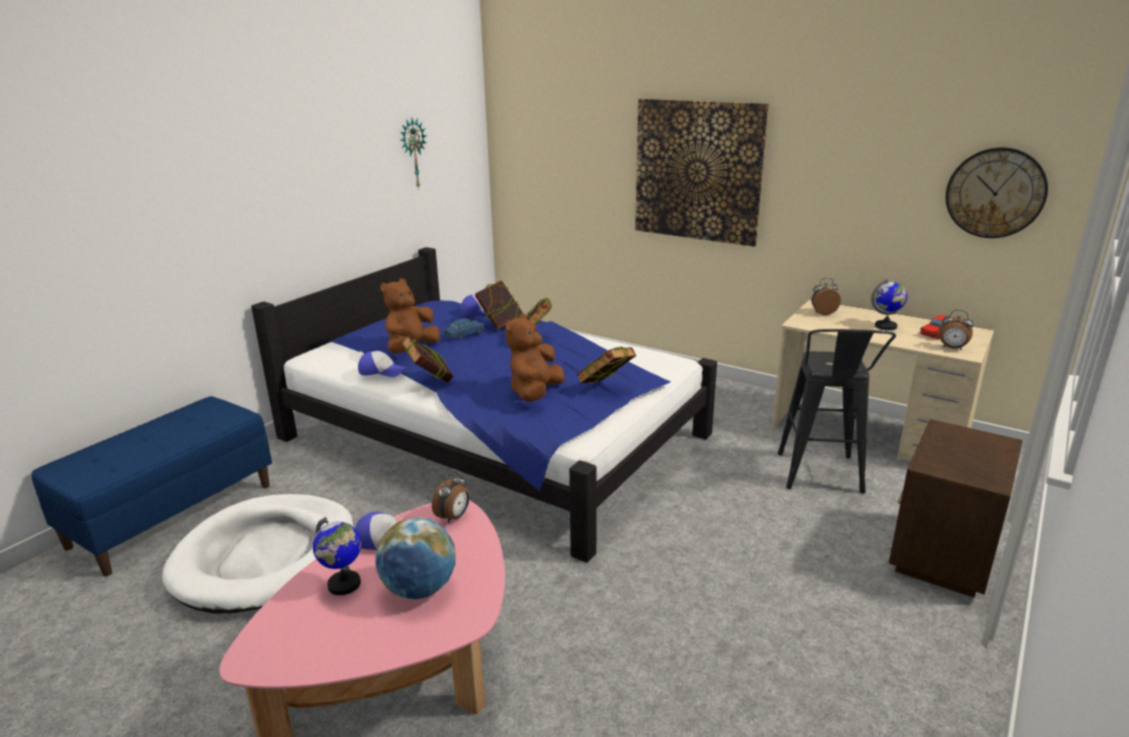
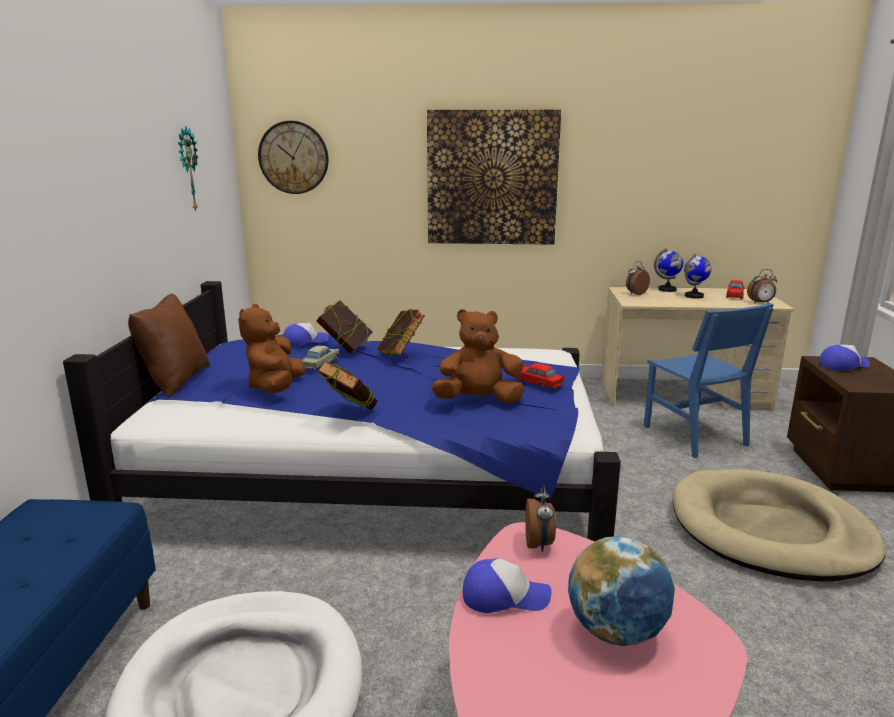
camera: 30 degrees left, 5 degrees down
globe [313,517,361,595] -> globe moved to [654,248,683,292]
cap [358,351,406,377] -> cap moved to [820,345,870,371]
blue toy car [443,318,484,339] -> beige toy car [301,345,340,370]
brown plush toy [505,313,565,402] -> brown plush toy turned 90 degrees clockwise [431,309,524,404]
book [576,346,636,384] -> red toy car [514,363,564,389]
black stool [778,329,896,493] -> blue chair [644,303,774,458]
wall clock [946,147,1048,238] -> wall clock moved to [258,121,329,194]
none -> brown pillow [128,294,210,398]
none -> beige dog bed [673,469,885,582]

